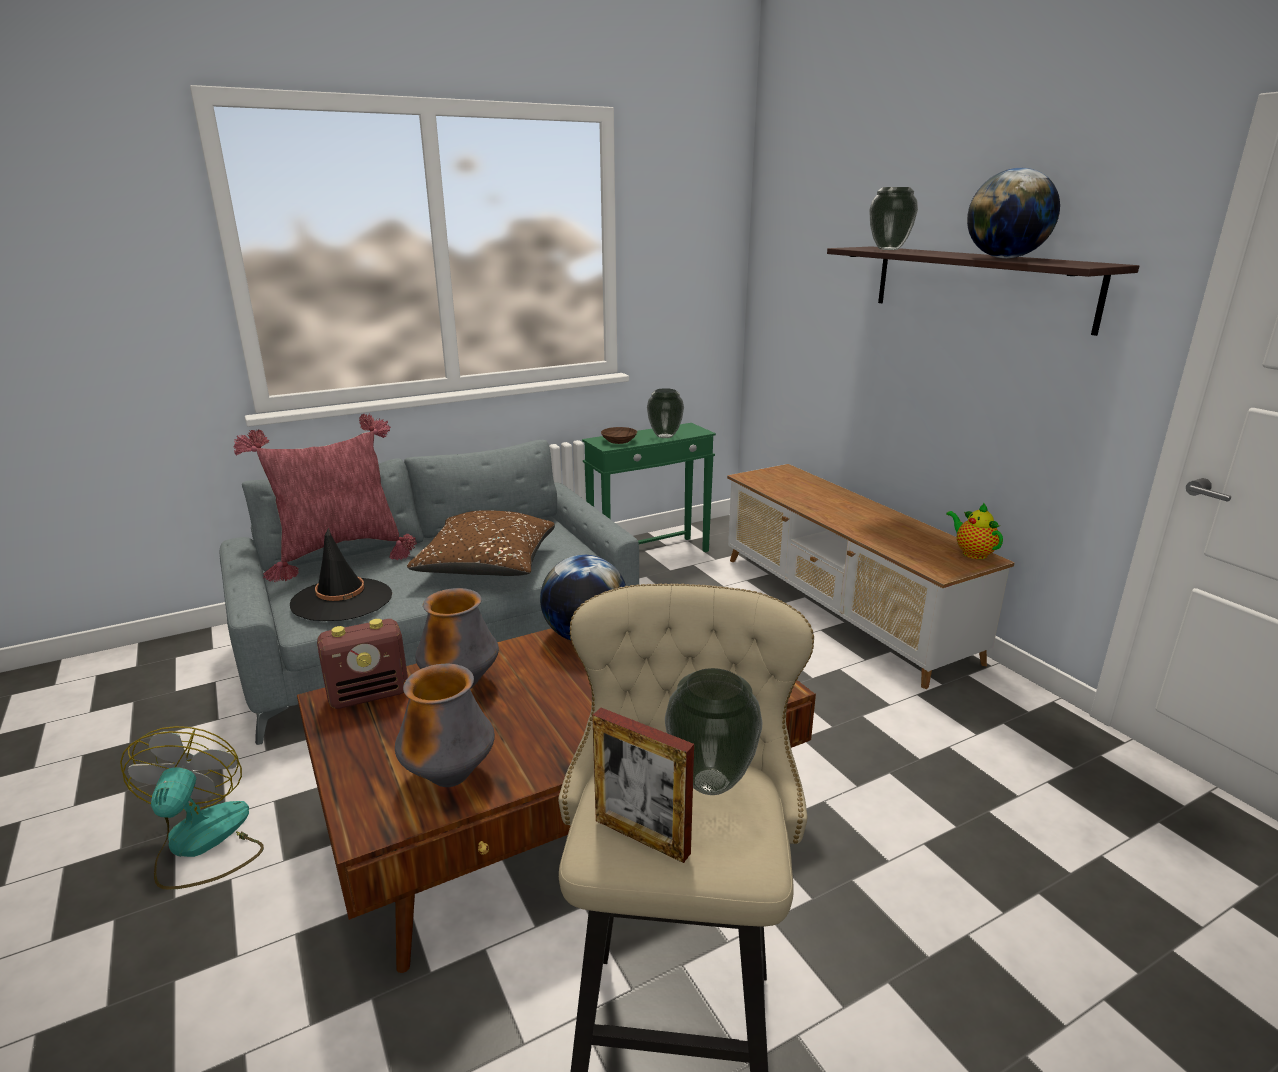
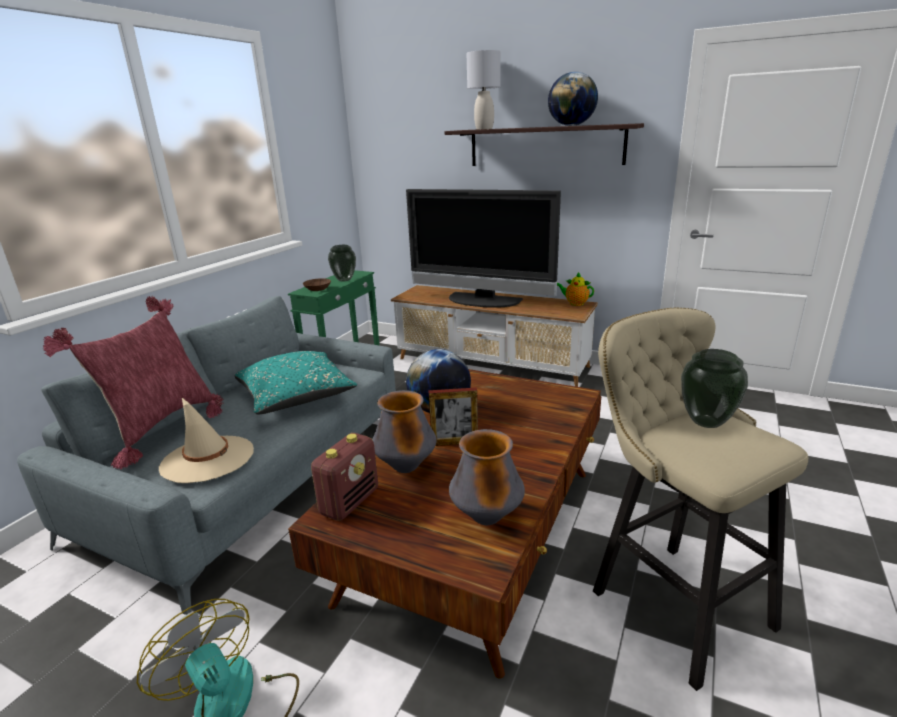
camera: 35 degrees left, 0 degrees up
black hat [290,528,392,621] -> beige hat [159,398,254,483]
brown pillow [407,510,555,576] -> turquoise pillow [235,351,357,414]
picture frame [592,708,694,863] -> picture frame moved to [428,387,478,446]
vase [869,187,918,250] -> grey table lamp [467,50,500,129]
none -> television [406,189,561,308]

